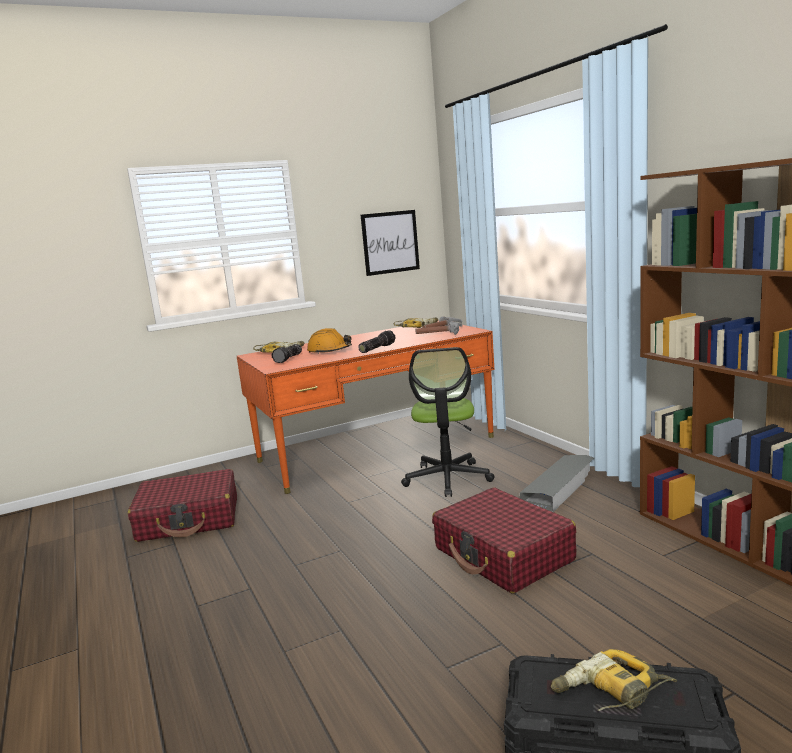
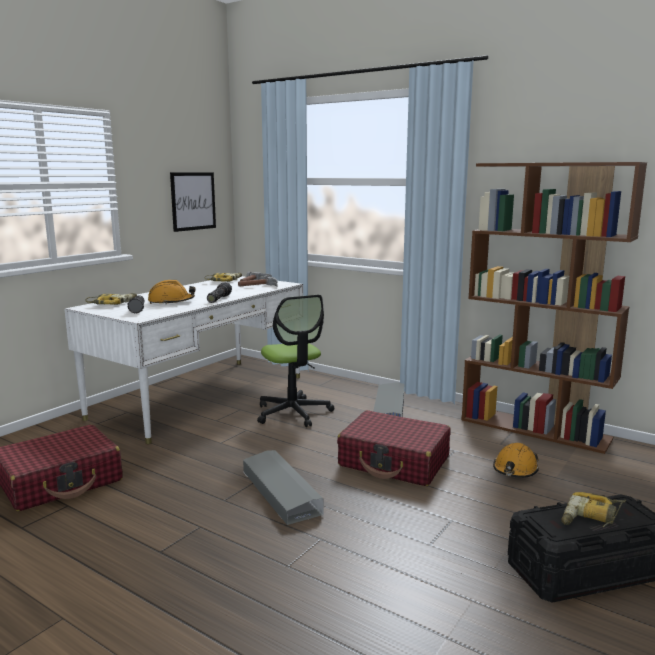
camera: 30 degrees left, 0 degrees up
orange desk [237,320,494,494] -> white desk [64,276,303,444]
none -> grey storage box [243,450,324,525]
none -> orange hard hat [493,443,539,478]

